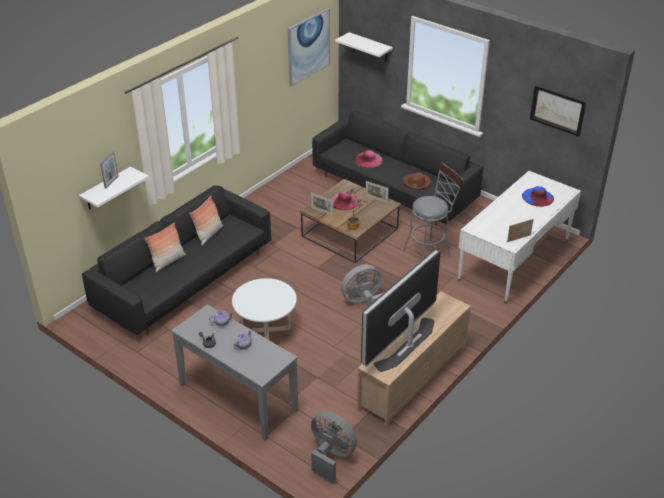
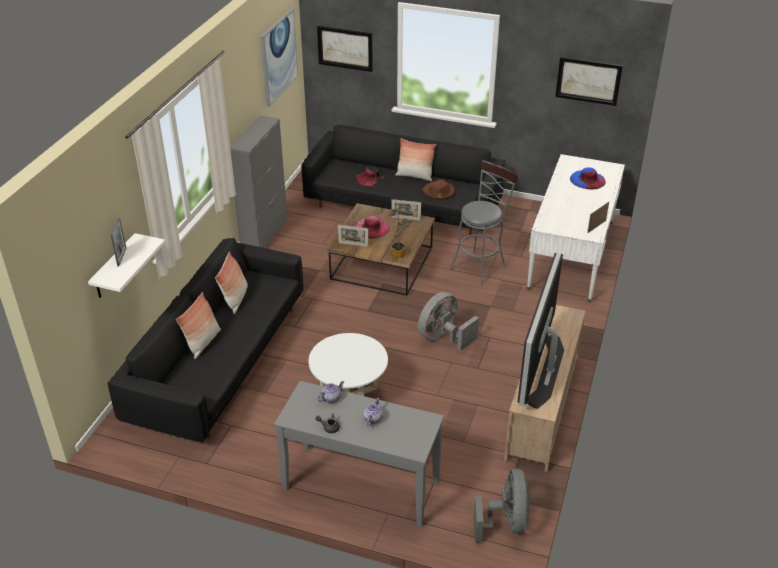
camera: 20 degrees left, 0 degrees up
grey fan [311,411,357,483] -> grey fan turned 75 degrees clockwise [473,468,531,543]
white shelf [335,32,393,62] -> picture [317,26,373,72]
pink hat [354,150,383,168] -> black hat [356,166,388,186]
none -> grey cabinet [230,115,287,248]
none -> pillow [395,138,436,181]

